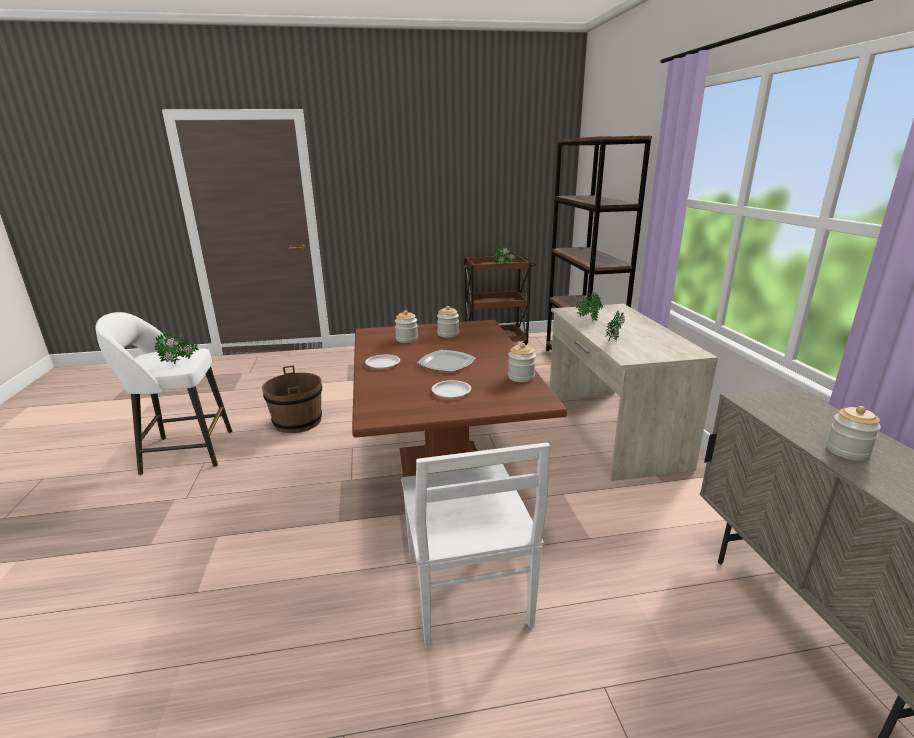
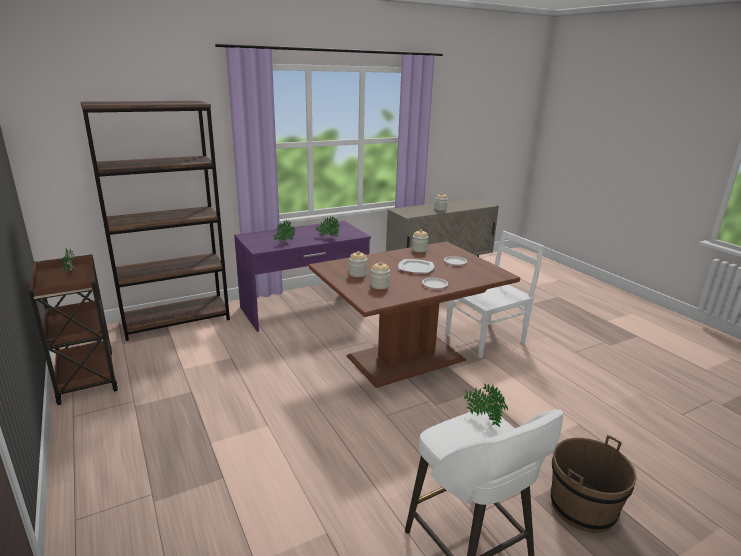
camera: 110 degrees left, 0 degrees up
brown bucket [262,365,322,433] -> brown bucket moved to [551,435,637,533]
beige desk [549,304,718,481] -> purple desk [234,221,371,332]

